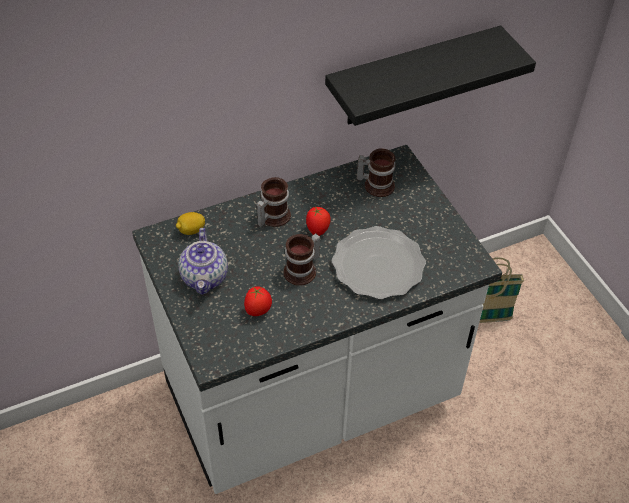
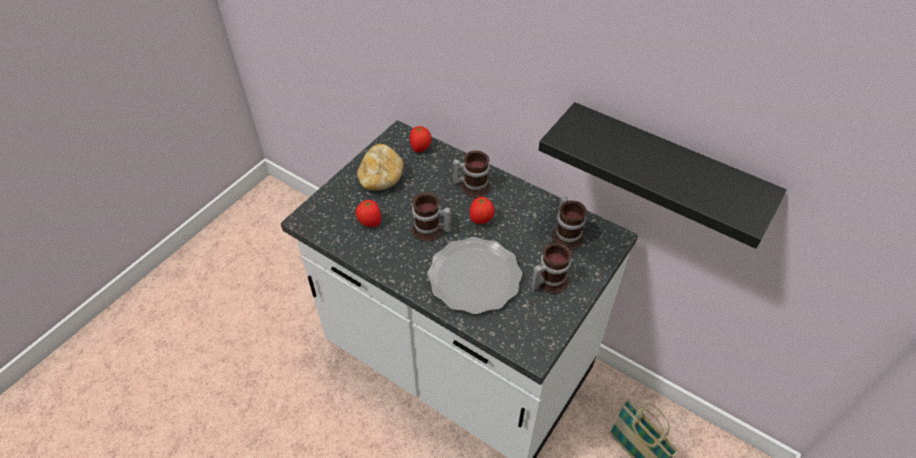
camera: 60 degrees right, 0 degrees up
lemon [176,212,205,235] -> tomato [410,126,432,152]
teapot [179,228,228,295] -> bread [357,144,404,190]
none -> mug [531,243,572,294]

